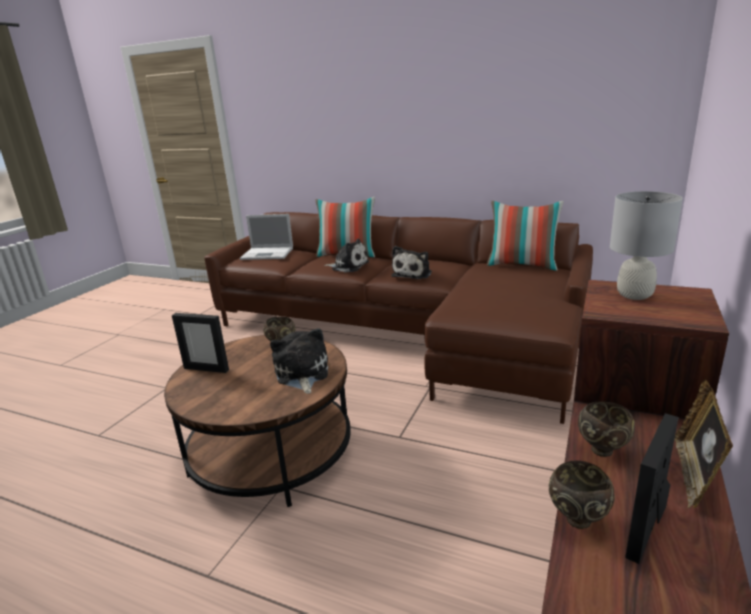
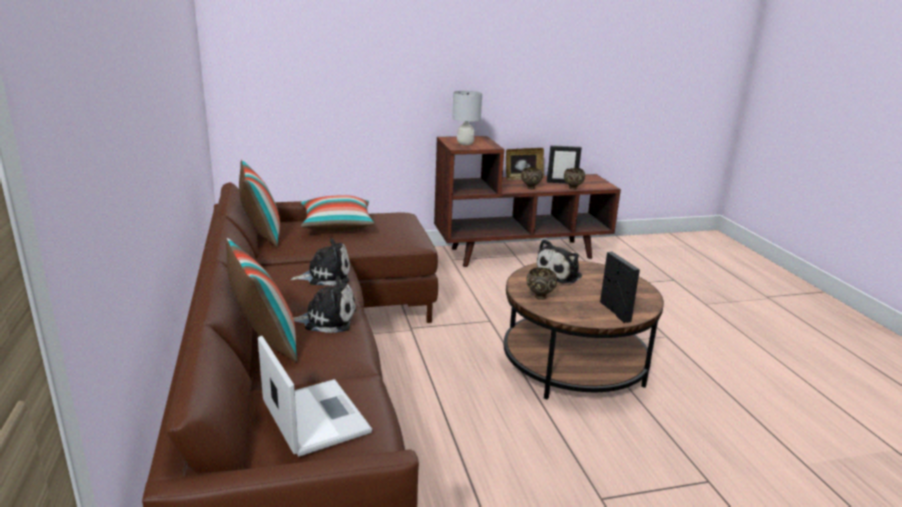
camera: 130 degrees left, 0 degrees up
plush toy [324,239,369,272] -> plush toy turned 105 degrees clockwise [293,276,356,333]
none -> pillow [300,195,375,231]

